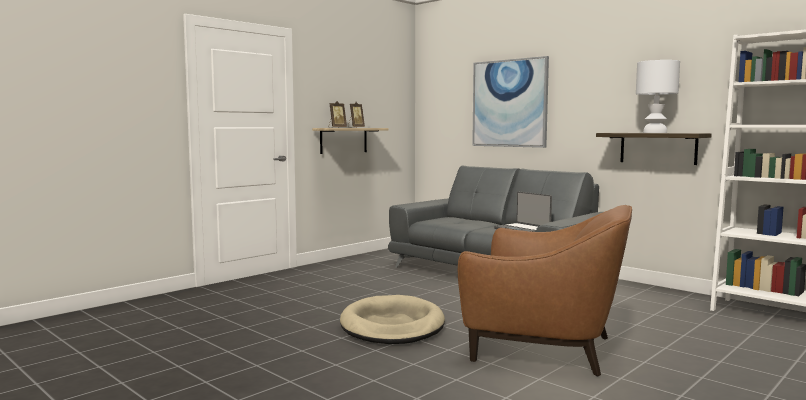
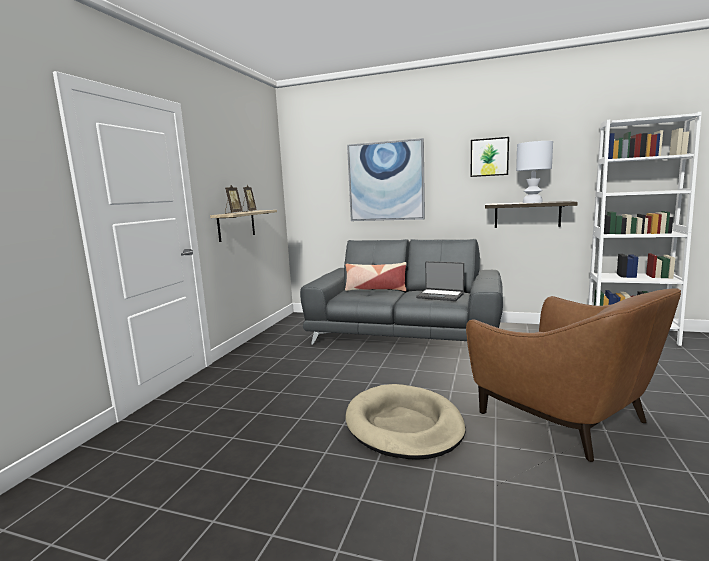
camera: 25 degrees left, 5 degrees up
brown armchair [458,205,632,376] -> brown armchair turned 60 degrees clockwise [466,288,681,462]
none -> pillow [345,262,406,291]
none -> picture [471,137,509,177]

